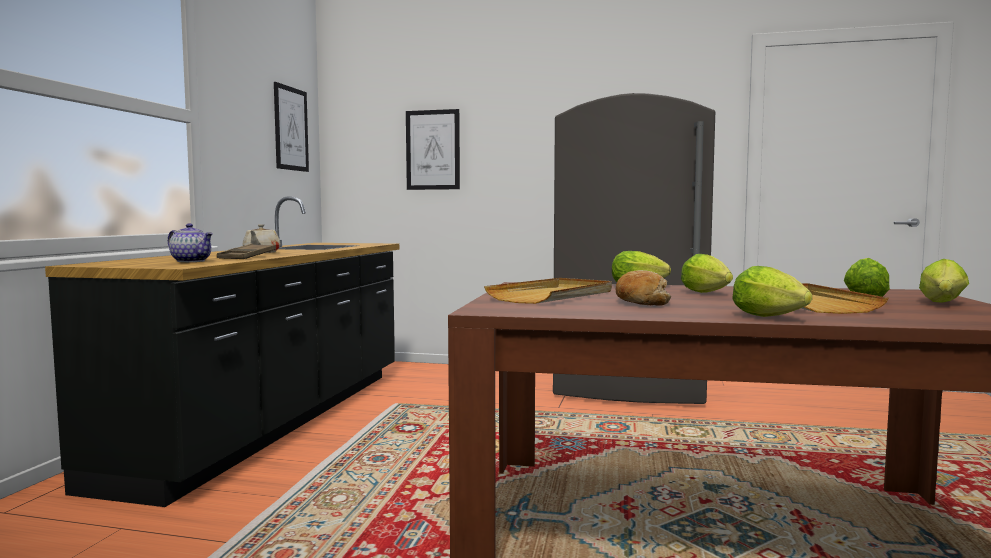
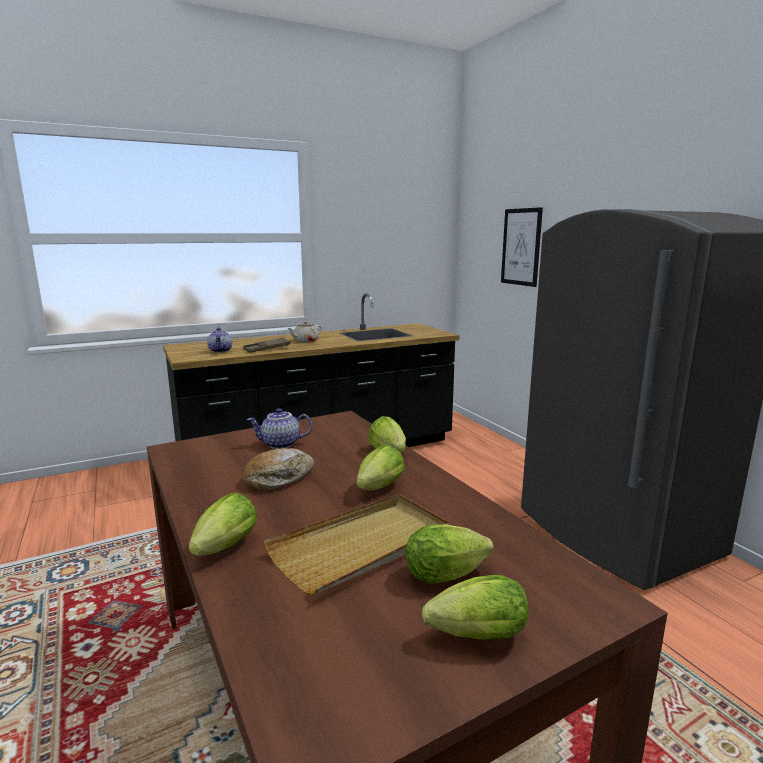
camera: 50 degrees right, 10 degrees up
picture [274,82,309,172] -> none
beige tray [484,278,612,304] -> teapot [247,408,312,449]

